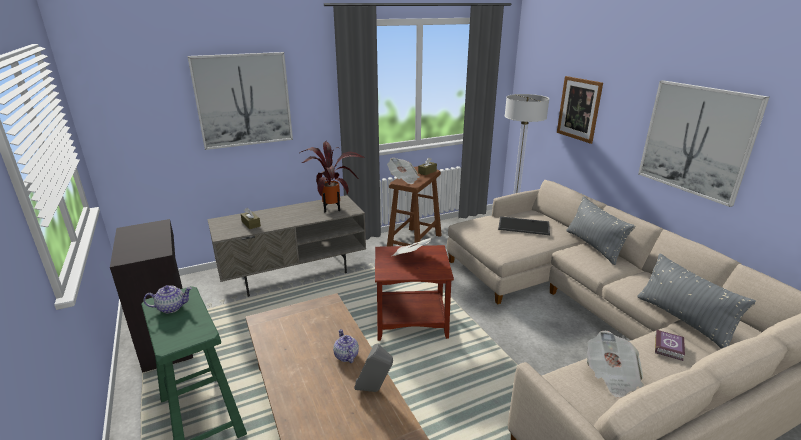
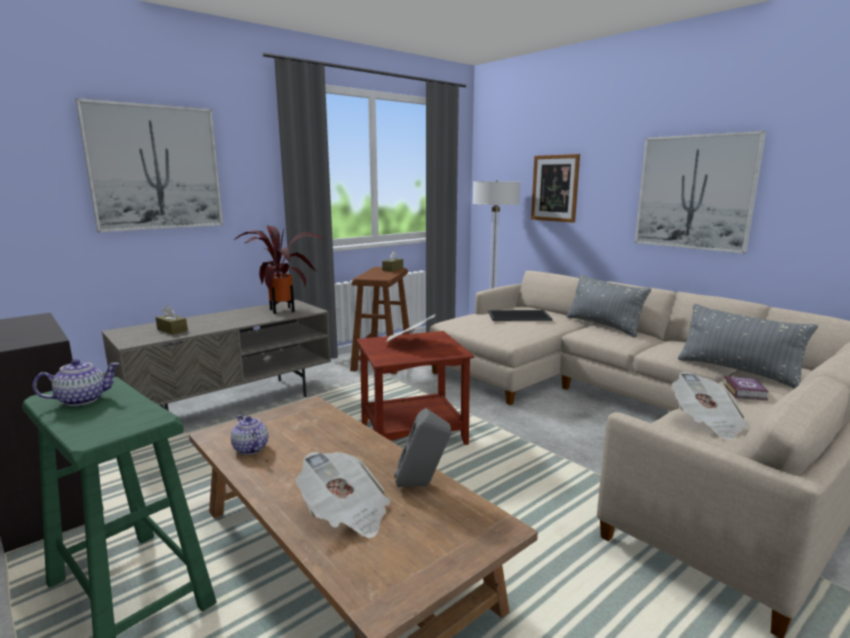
camera: 15 degrees left, 10 degrees down
teapot [333,329,359,363] -> teapot moved to [231,415,268,455]
newspaper [387,158,419,184] -> newspaper moved to [296,452,391,538]

